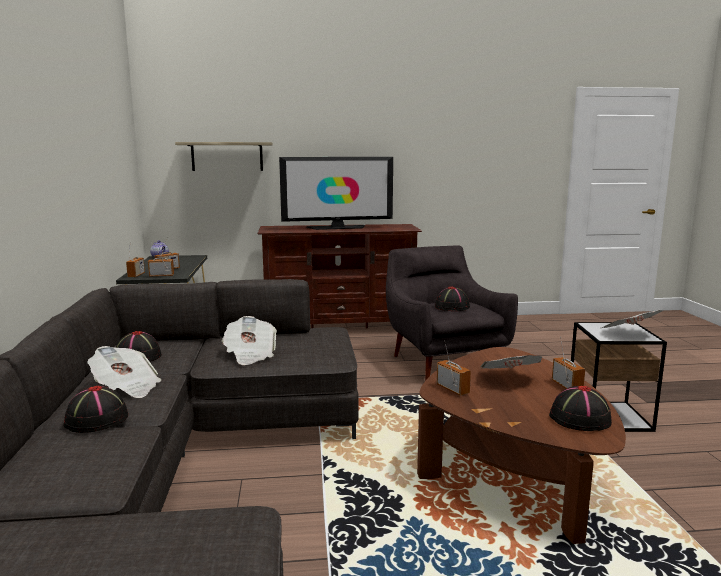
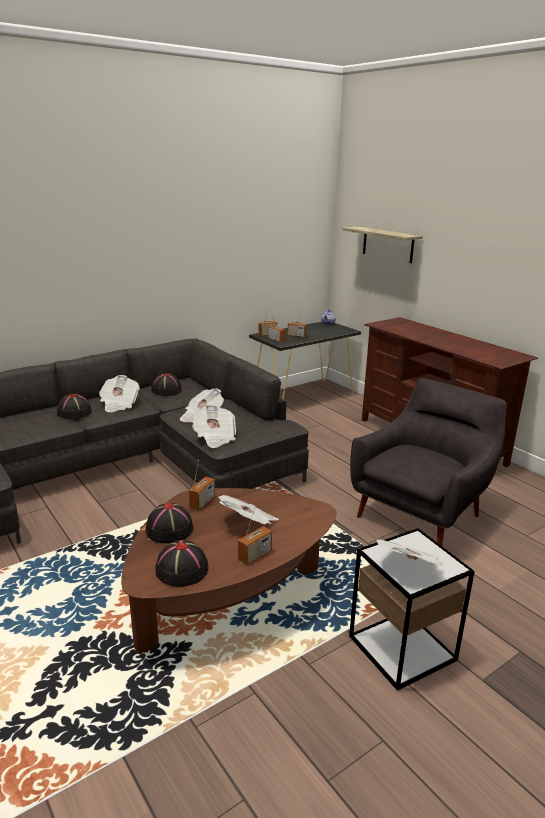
camera: 60 degrees right, 10 degrees up
television [279,157,393,230] -> none
black hat [435,287,470,311] -> black hat moved to [145,503,193,543]
none -> newspaper [192,404,236,448]

